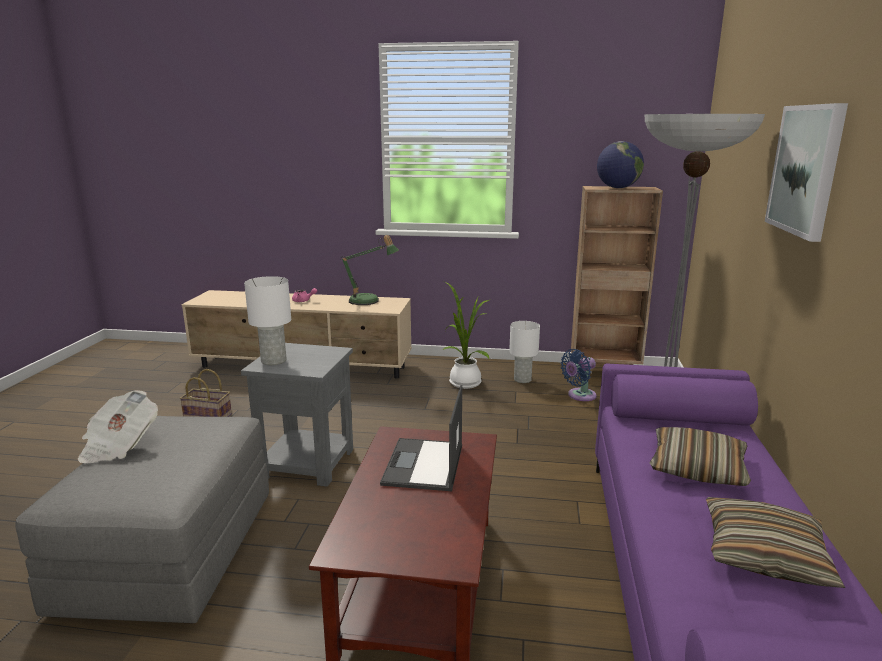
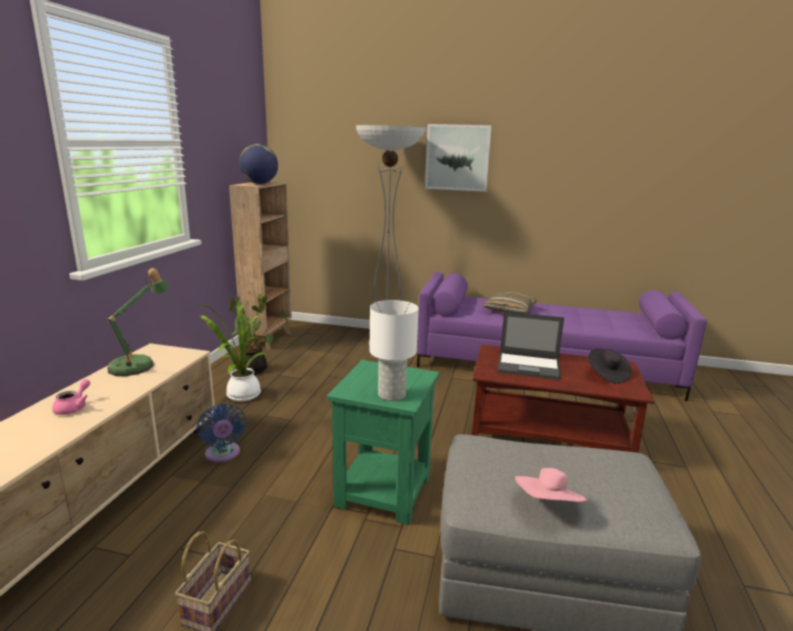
camera: 85 degrees left, 0 degrees up
newspaper [78,390,158,463] -> pink hat [515,468,588,502]
grey side table [241,343,353,487] -> green side table [327,360,439,525]
white table lamp [509,321,540,383] -> potted plant [230,294,289,374]
blue fan [560,349,597,401] -> blue fan moved to [196,403,246,463]
pillow [706,497,845,588] -> none
none -> black hat [588,348,631,384]

